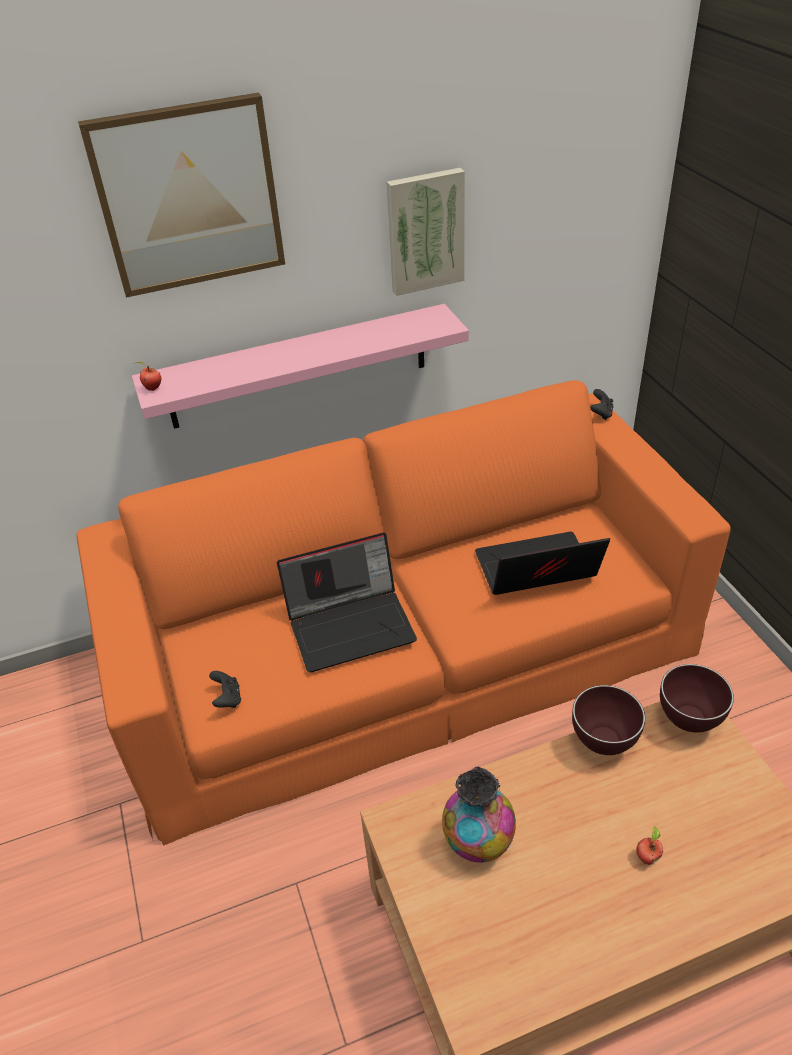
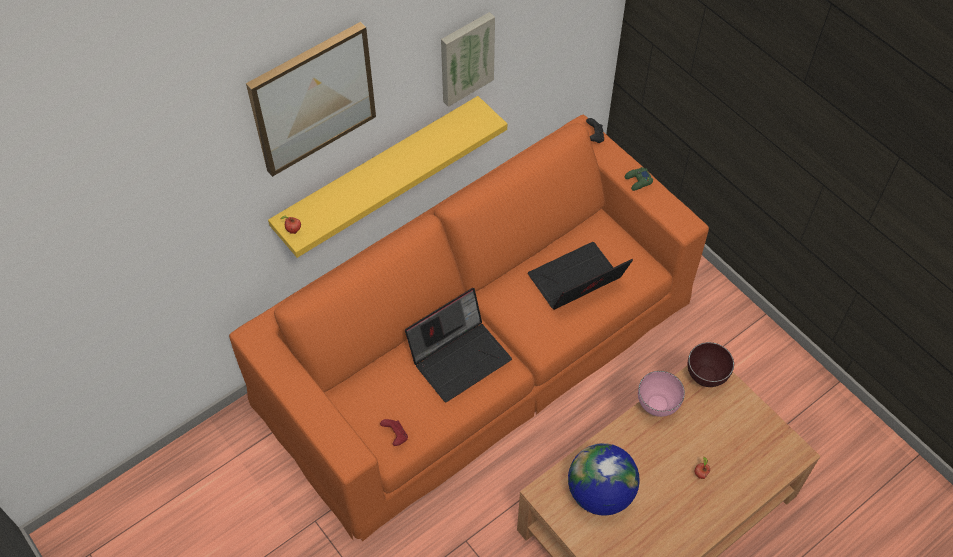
camera: 20 degrees left, 15 degrees up
pink shelf [132,304,469,429] -> yellow shelf [268,96,507,258]
black game controller [209,671,241,708] -> red game controller [380,419,408,446]
vase [442,767,516,863] -> globe [568,443,639,516]
brown bowl [572,685,645,755] -> pink bowl [638,371,685,417]
none -> green game controller [625,167,653,191]

